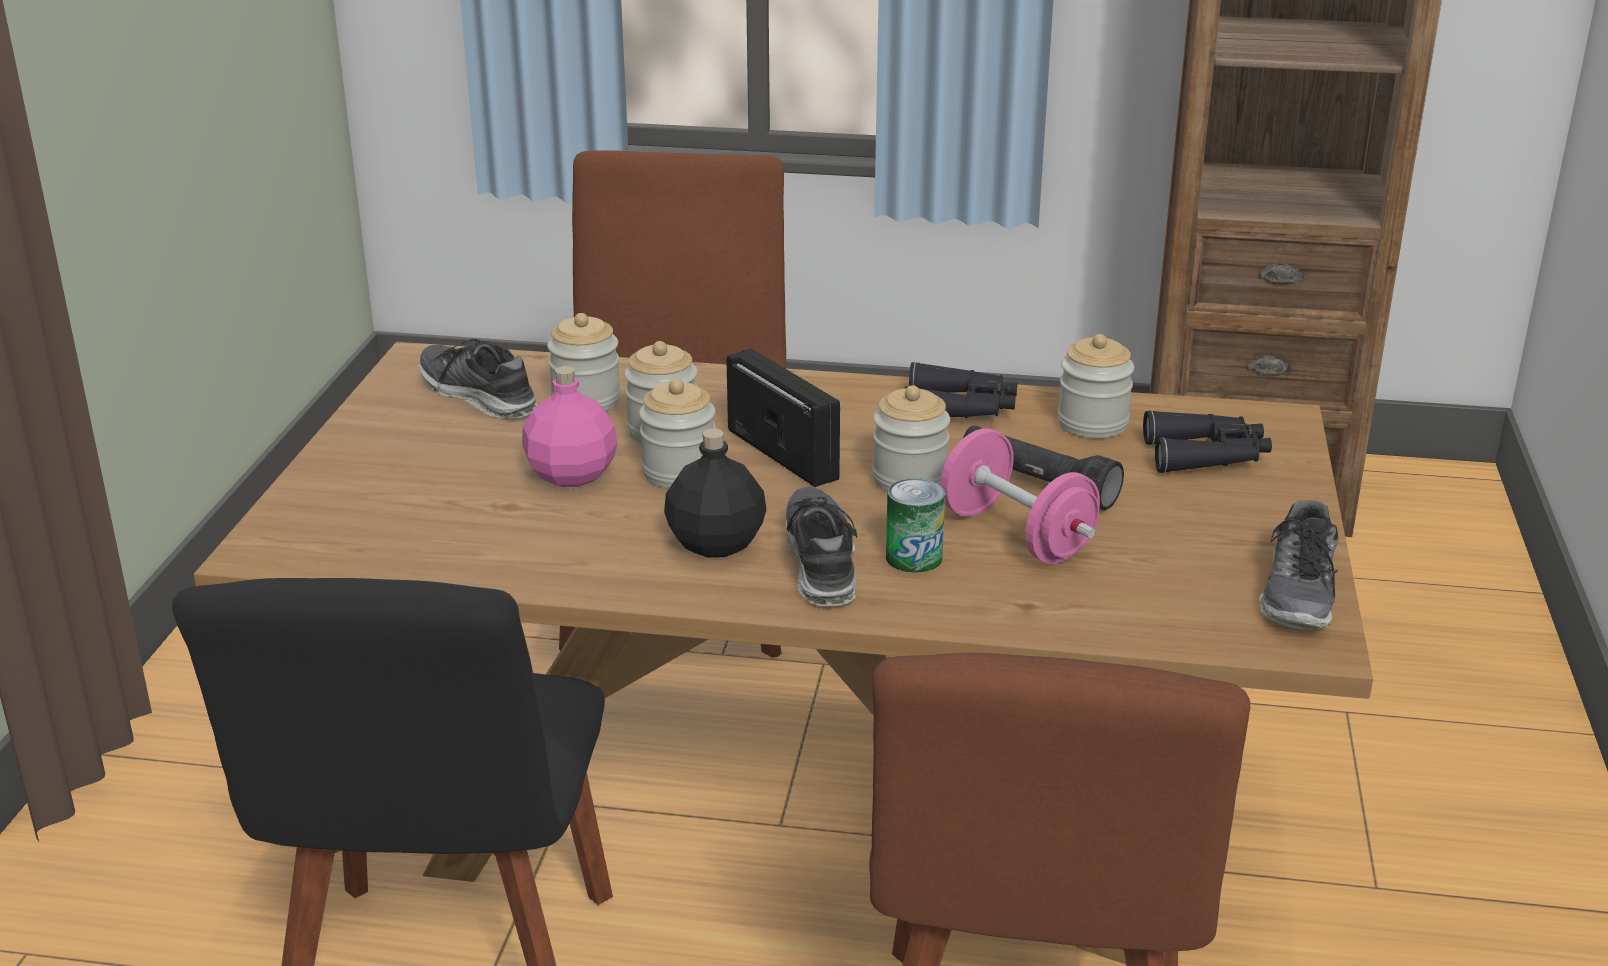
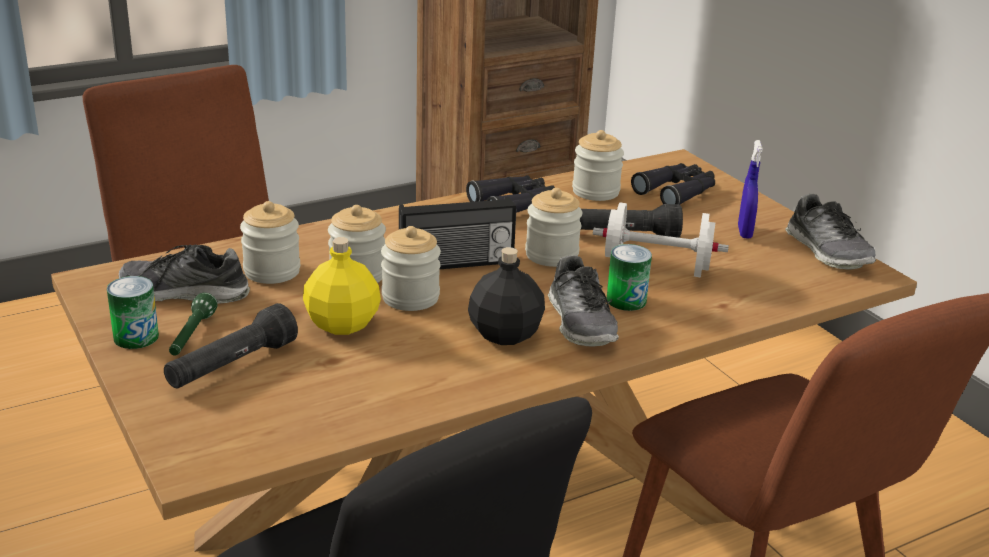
camera: 40 degrees left, 0 degrees up
pink bottle [522,366,618,487] -> yellow bottle [303,237,381,335]
radio [727,348,840,487] -> radio turned 150 degrees clockwise [399,197,516,269]
shoe [786,487,857,606] -> shoe turned 150 degrees counterclockwise [548,255,619,346]
pink dumbbell [940,428,1100,564] -> white dumbbell [593,203,729,277]
none -> can [107,276,159,349]
none -> black flashlight [164,303,298,388]
none -> green flashlight [169,293,218,355]
none -> blue spray bottle [738,140,763,239]

